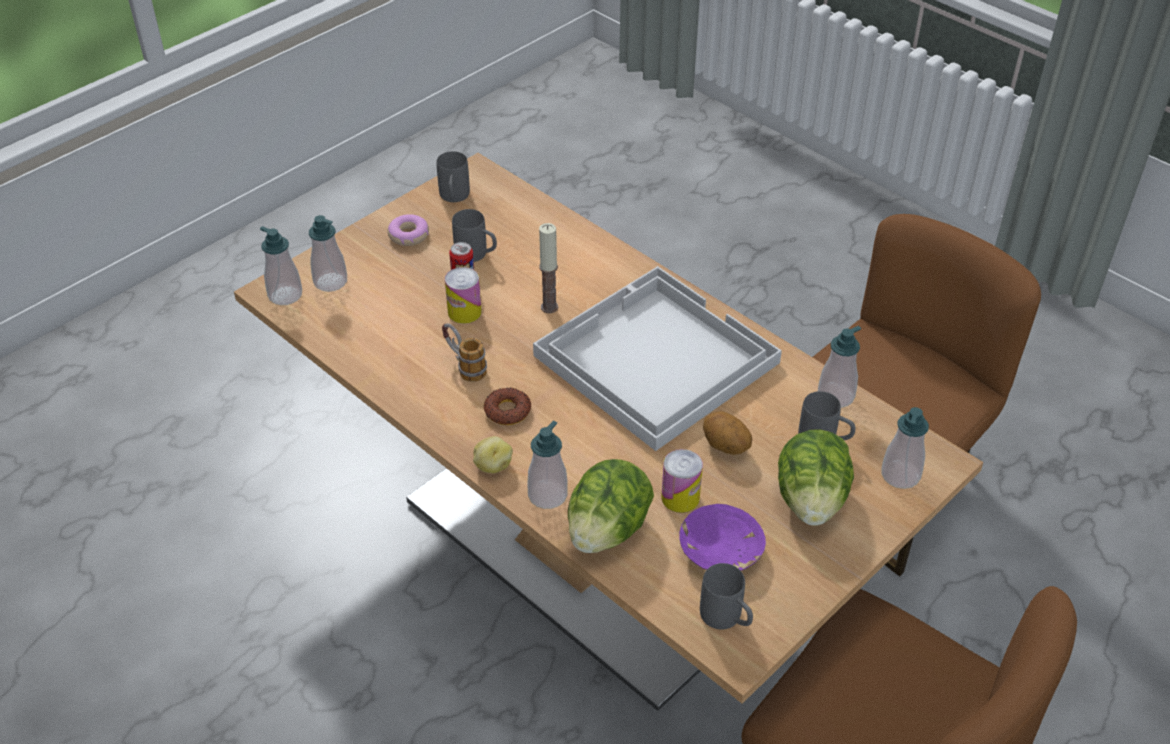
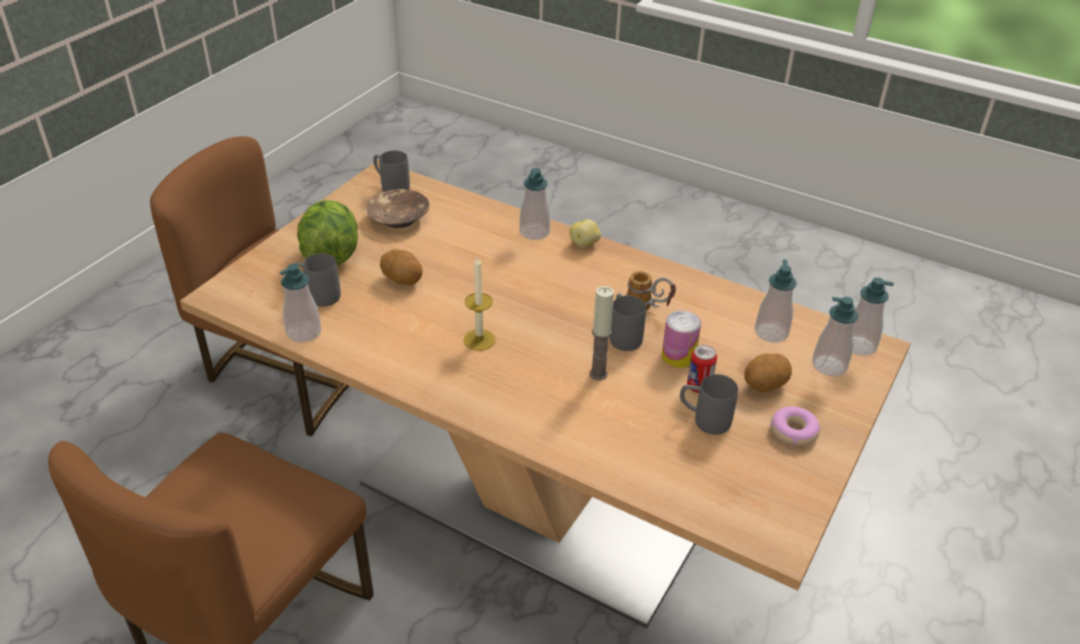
camera: 165 degrees right, 5 degrees down
grey mug [437,151,470,202] -> grey mug moved to [609,293,646,351]
donut [484,388,531,425] -> none
white tray [533,266,782,451] -> candle [464,255,495,351]
lettuce [568,459,654,553] -> none
can [661,449,703,513] -> none
purple bowl [679,504,766,571] -> brown bowl [366,189,429,228]
soap dispenser [881,407,929,489] -> soap dispenser moved to [755,259,797,343]
none -> potato [744,354,792,392]

